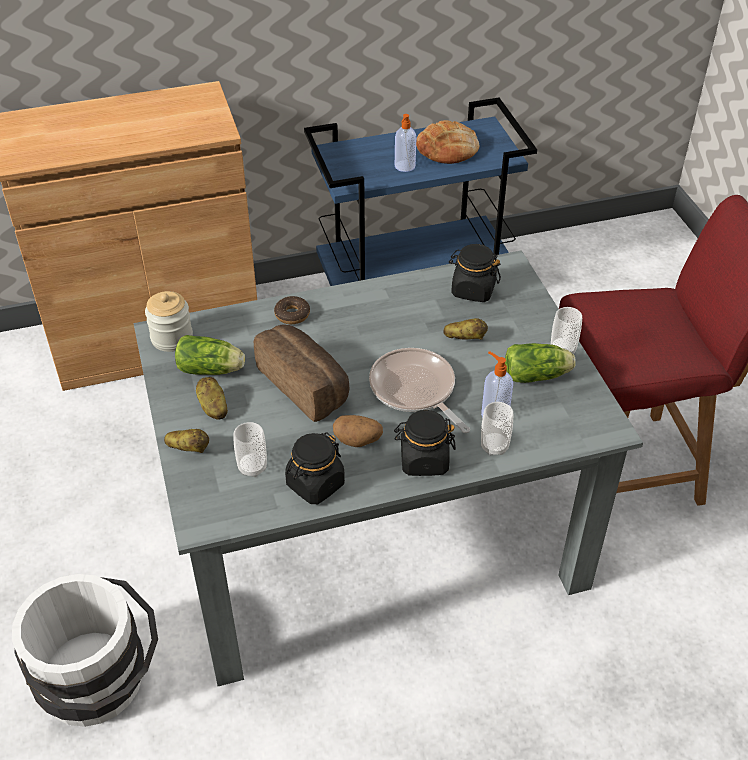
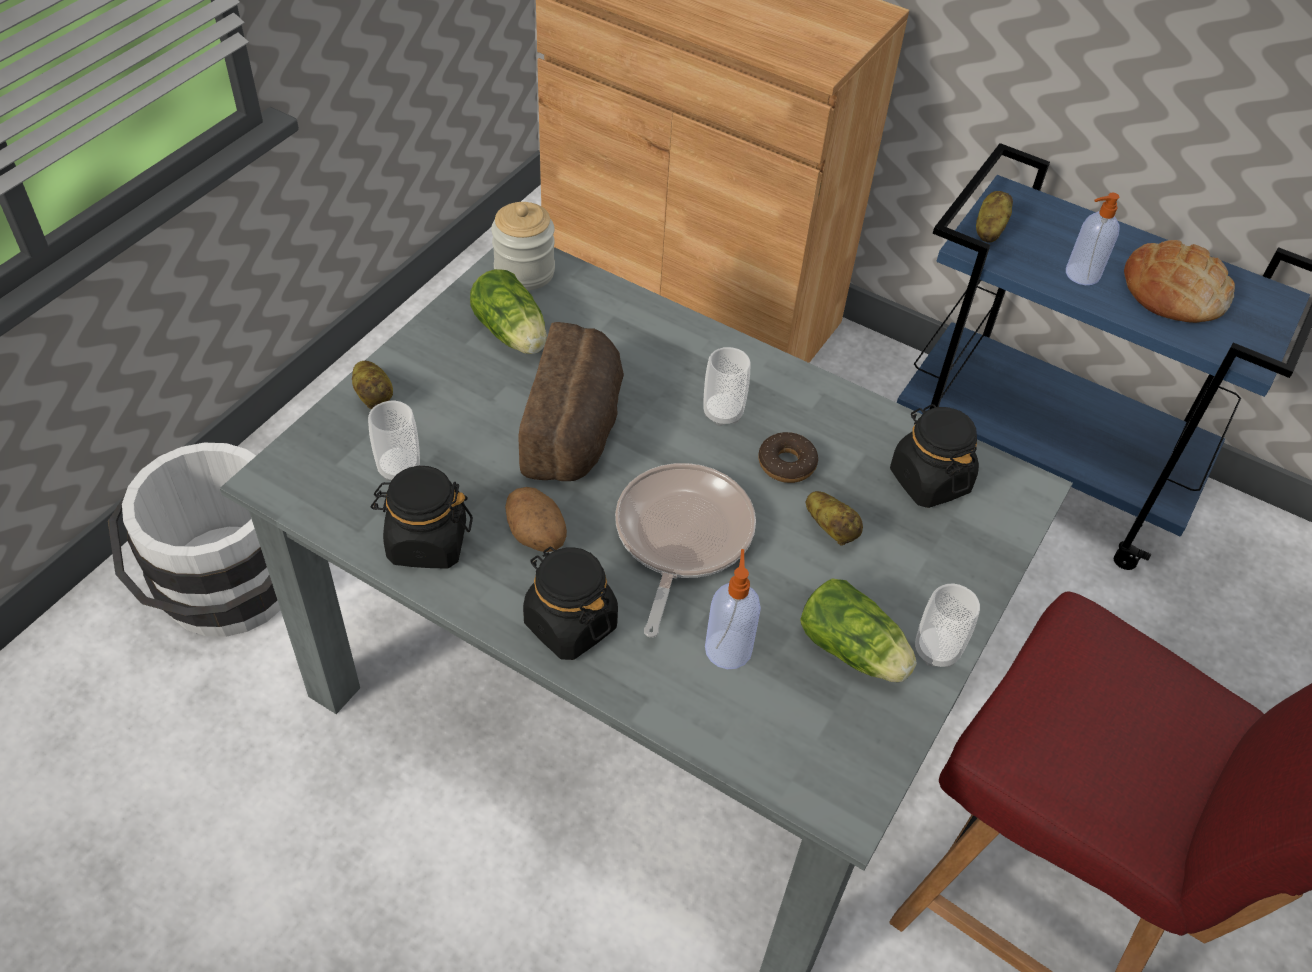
camera: 45 degrees right, 5 degrees up
potato [196,377,228,420] -> potato moved to [976,191,1013,243]
donut [274,296,310,324] -> donut moved to [758,432,818,483]
cup [481,402,513,456] -> cup moved to [703,347,751,426]

